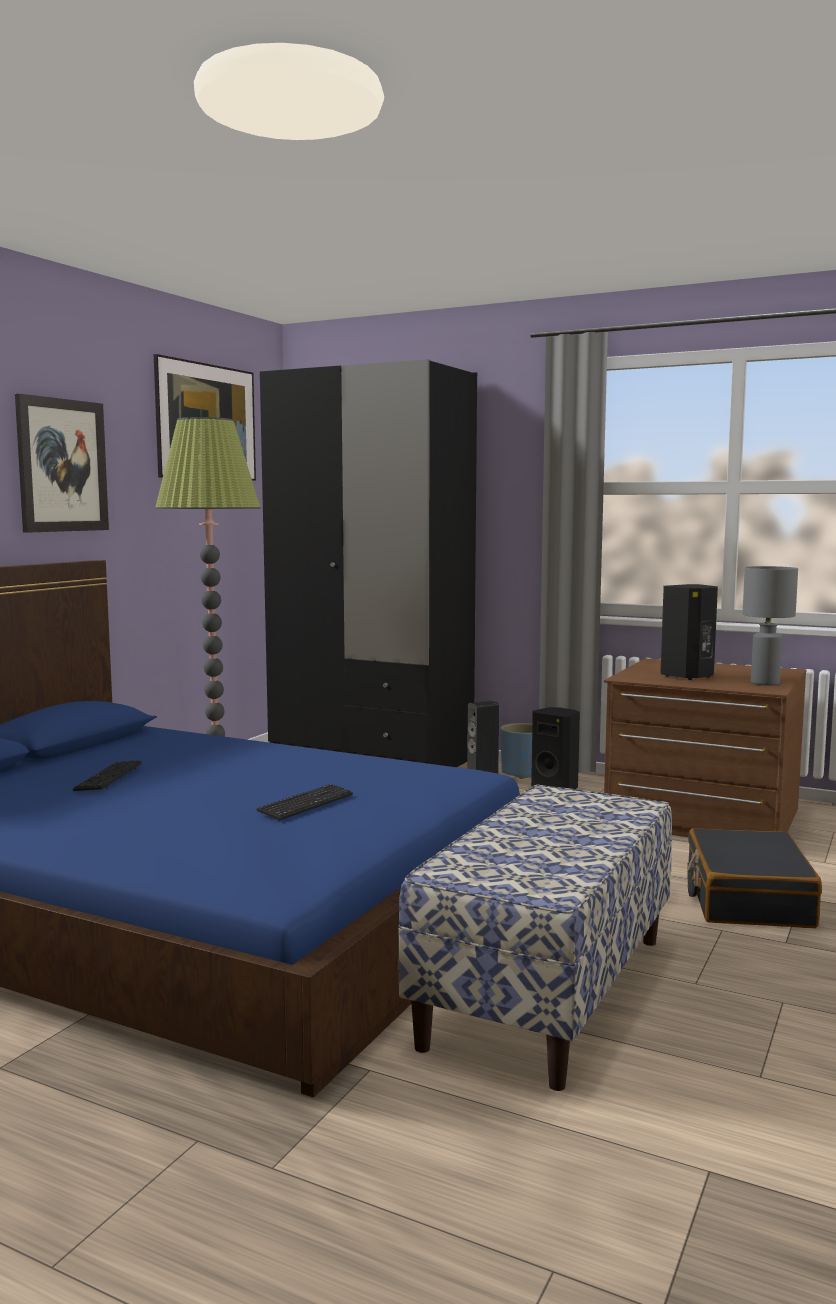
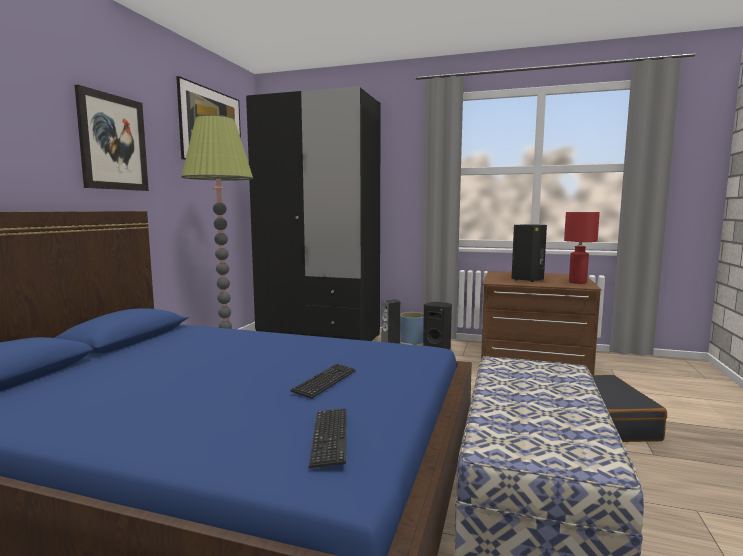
camera: 10 degrees left, 0 degrees up
keyboard [73,760,142,791] -> keyboard moved to [309,408,347,468]
grey table lamp [742,566,798,685] -> red table lamp [564,212,600,284]

